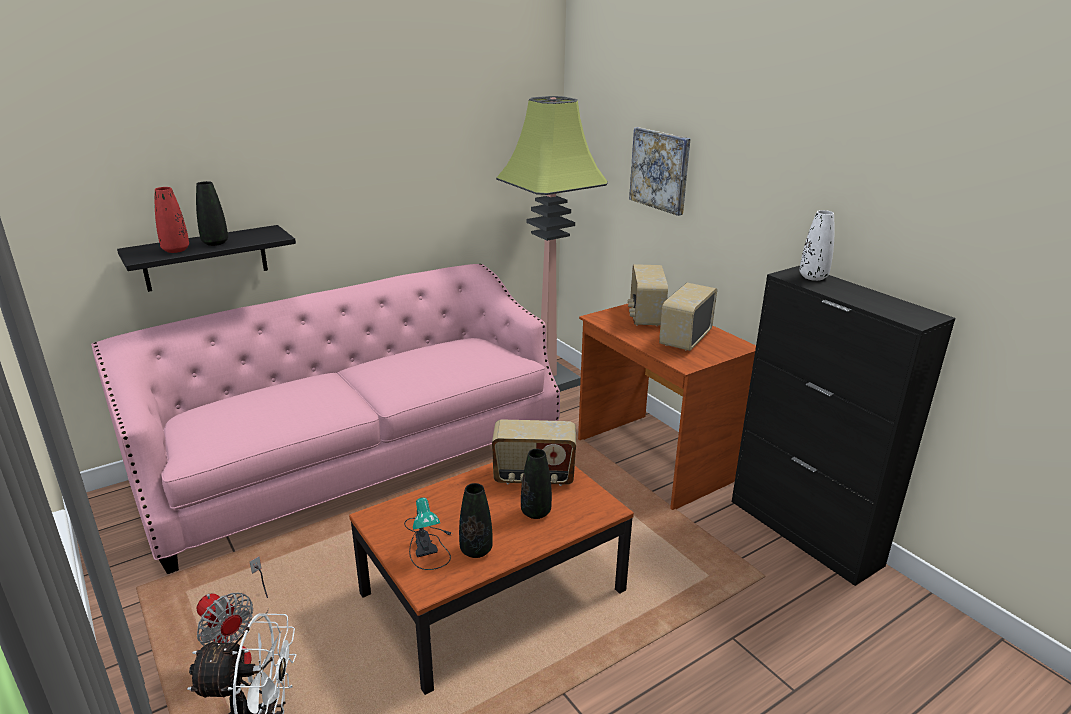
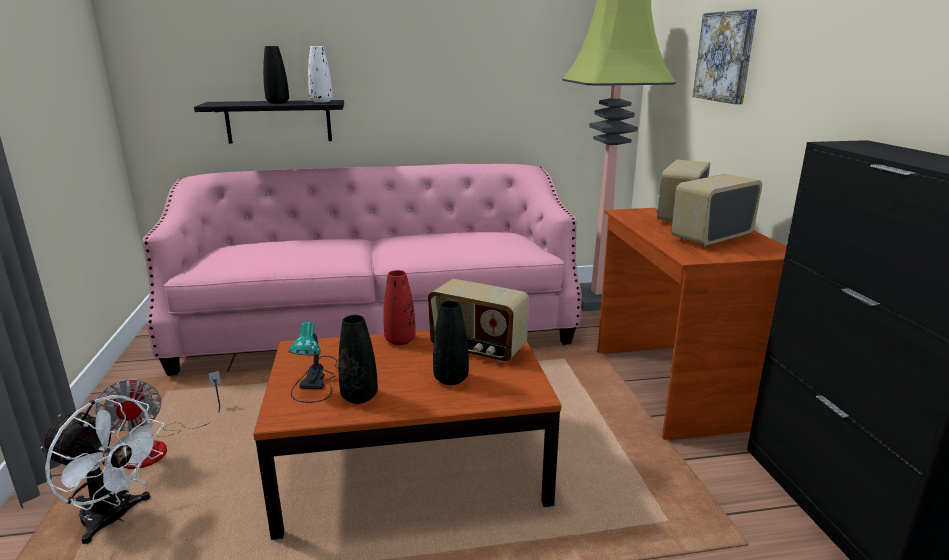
camera: 25 degrees right, 5 degrees down
red vase [155,187,189,253] -> red vase moved to [383,270,416,345]
white vase [800,210,834,281] -> white vase moved to [308,46,332,103]

